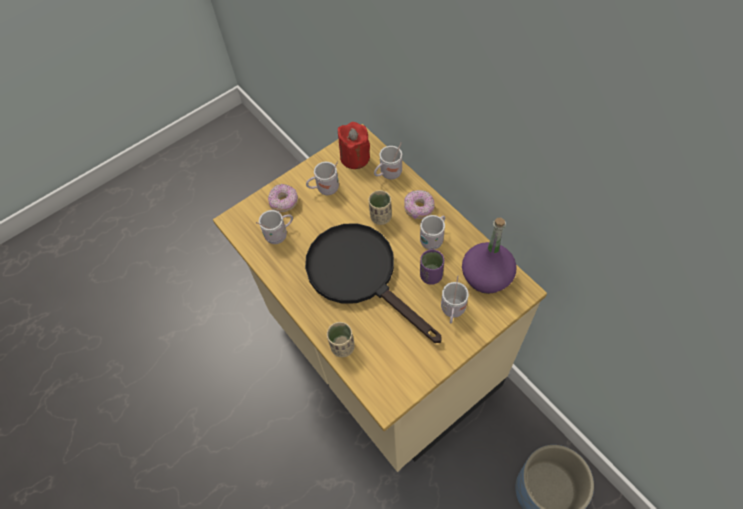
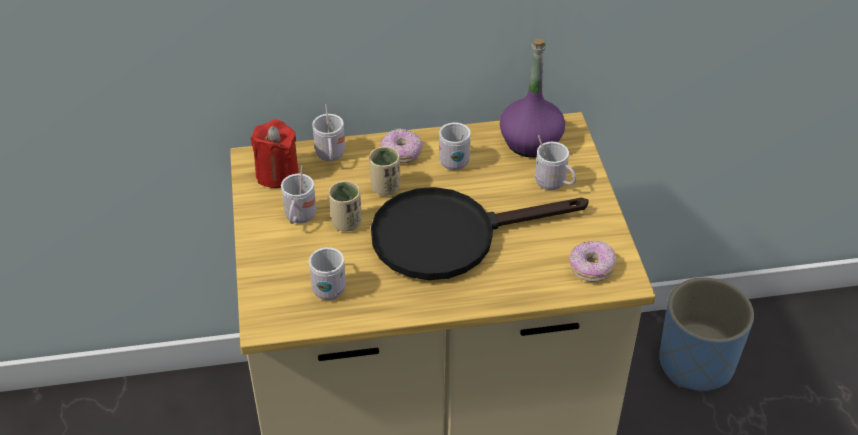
camera: 65 degrees left, 15 degrees down
donut [268,184,298,213] -> donut moved to [569,241,616,282]
beige cup [327,322,355,357] -> beige cup moved to [329,181,362,232]
purple cup [420,250,444,285] -> none

